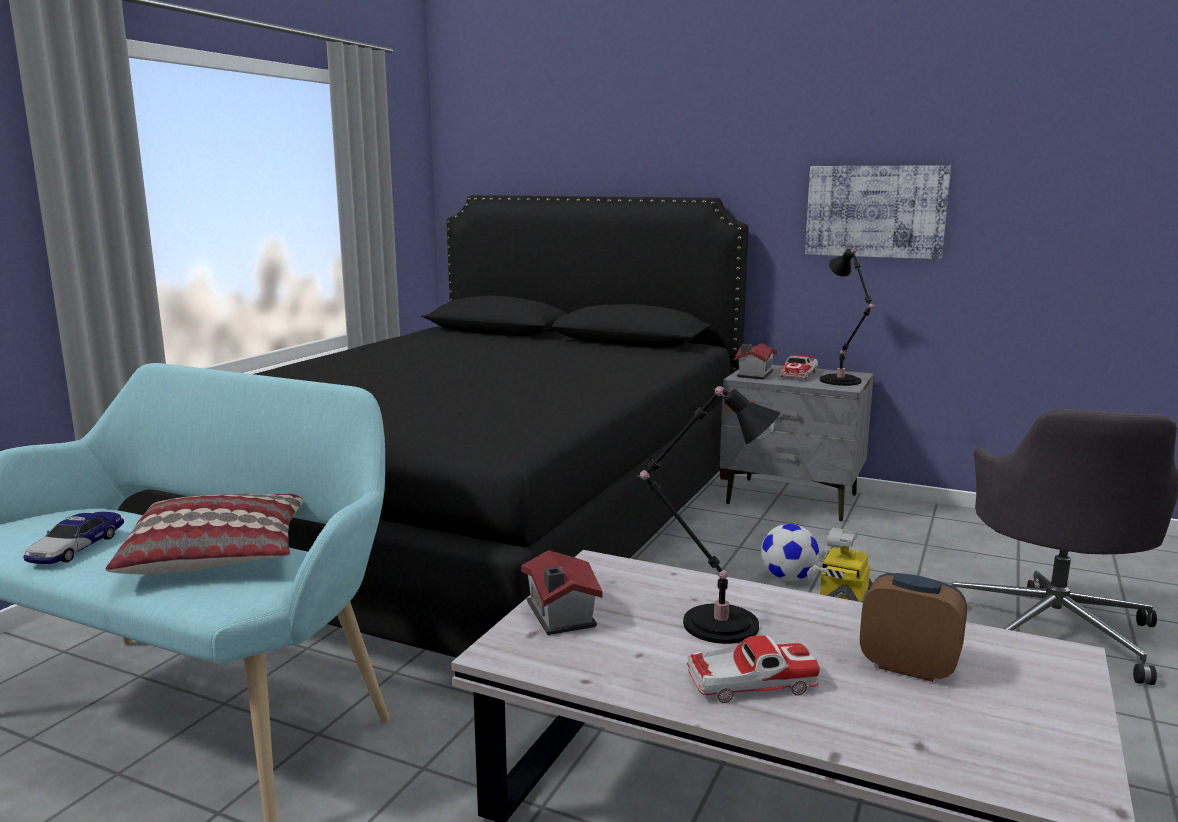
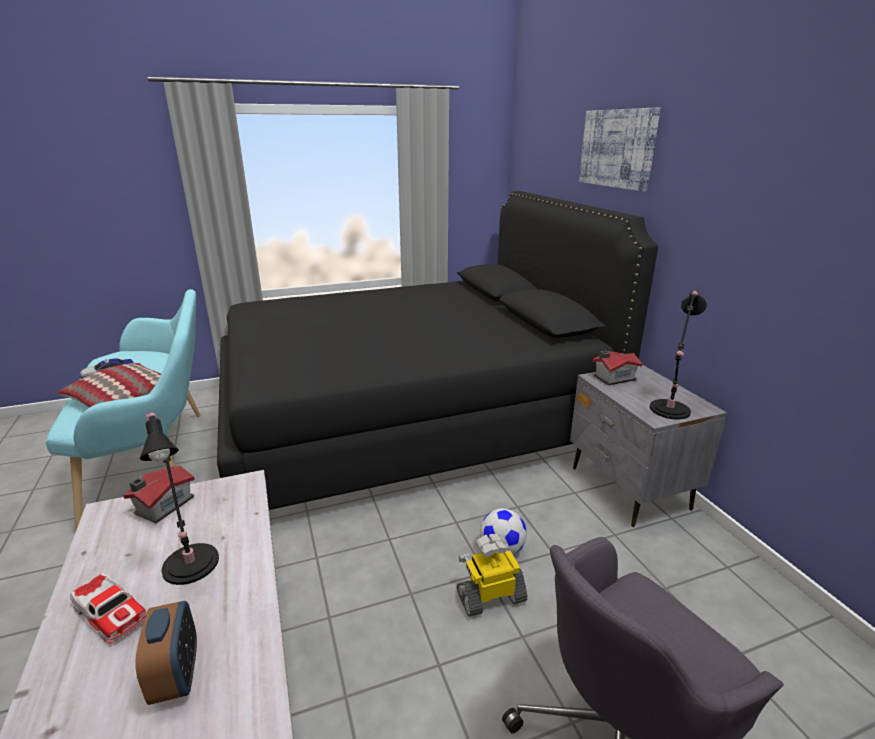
camera: 45 degrees right, 10 degrees up
toy car [780,355,818,380] -> none
picture [805,165,951,259] -> picture moved to [579,107,661,192]

